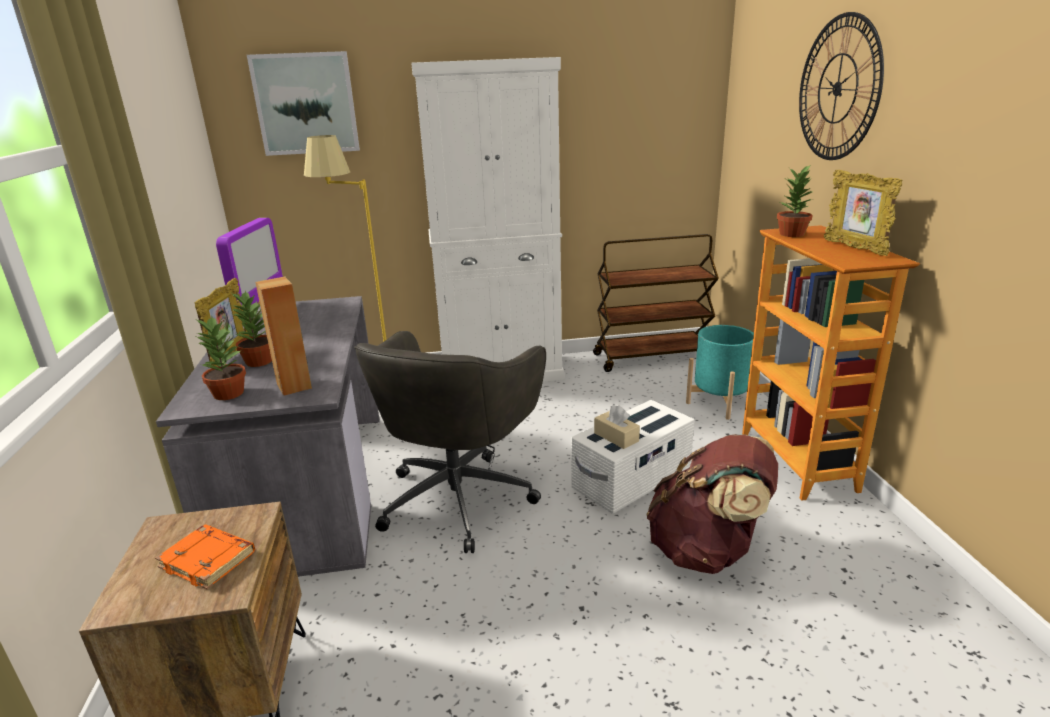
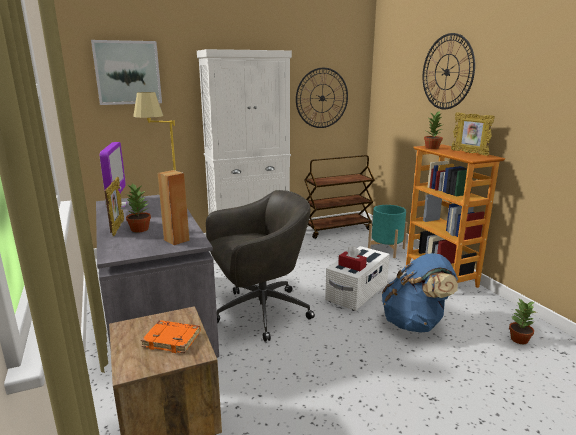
camera: 15 degrees left, 5 degrees down
potted plant [196,316,246,400] -> potted plant moved to [509,299,536,344]
grey office chair [354,331,546,553] -> grey office chair turned 120 degrees counterclockwise [206,190,315,342]
beige tissue box [594,405,640,449] -> red tissue box [338,246,367,271]
brown backpack [646,434,778,574] -> blue backpack [382,253,458,333]
none -> wall clock [296,68,348,128]

